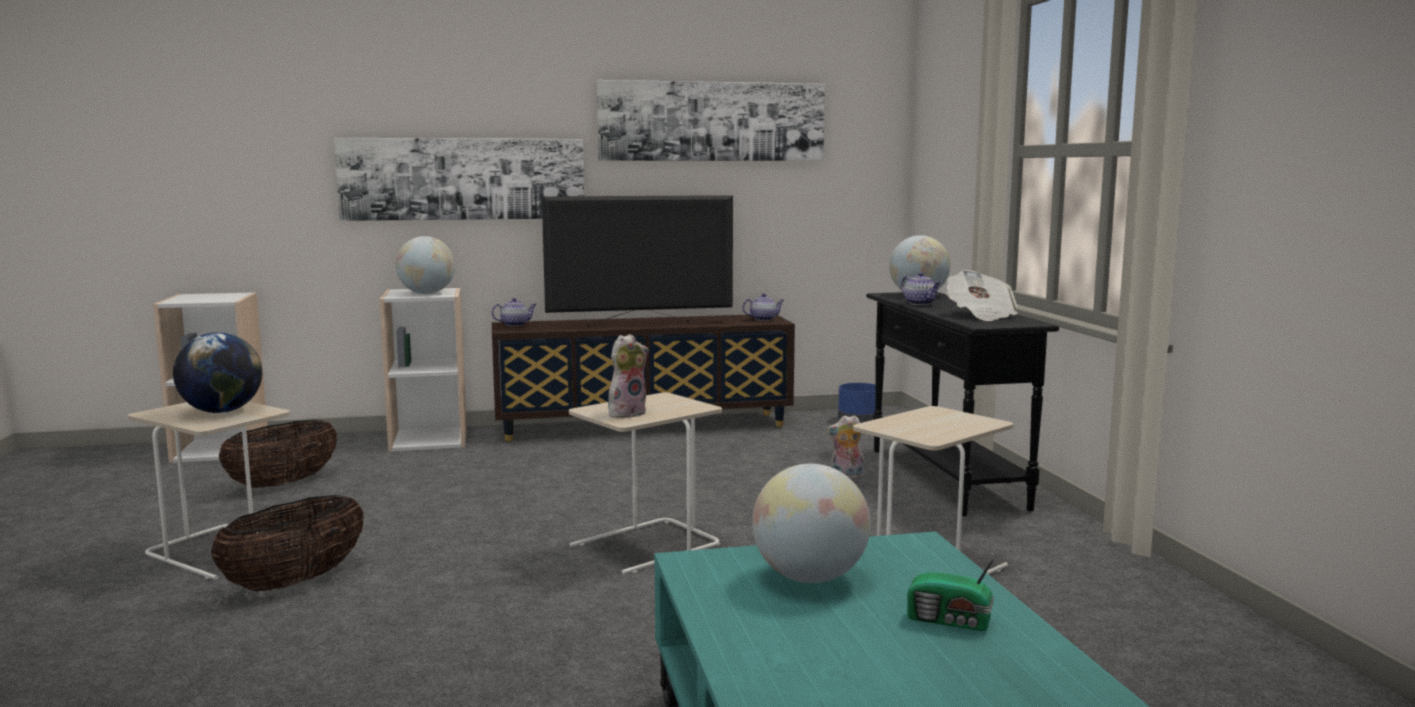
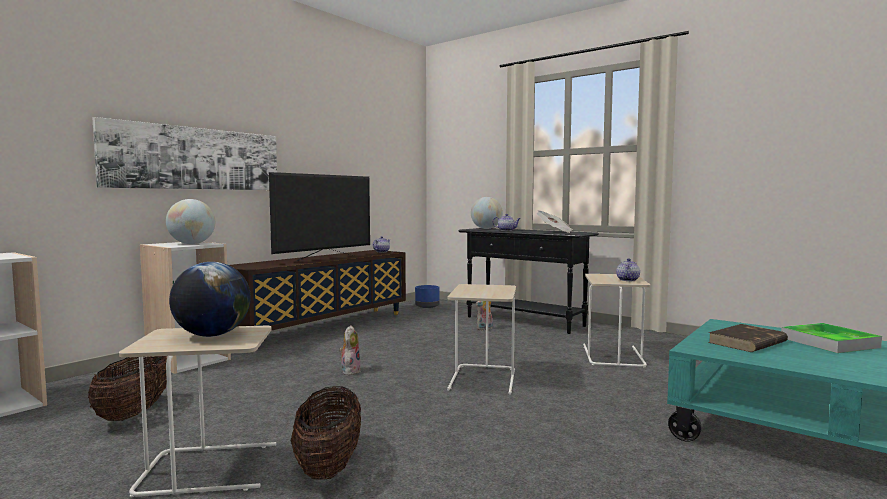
camera: 40 degrees left, 5 degrees down
teapot [492,298,537,326] -> teapot moved to [616,258,640,281]
picture [597,80,825,161] -> none
plush toy [608,334,649,419] -> plush toy moved to [339,326,361,375]
globe [752,464,871,583] -> brown book [708,324,788,352]
radio [907,546,1002,631] -> tray [781,323,882,353]

